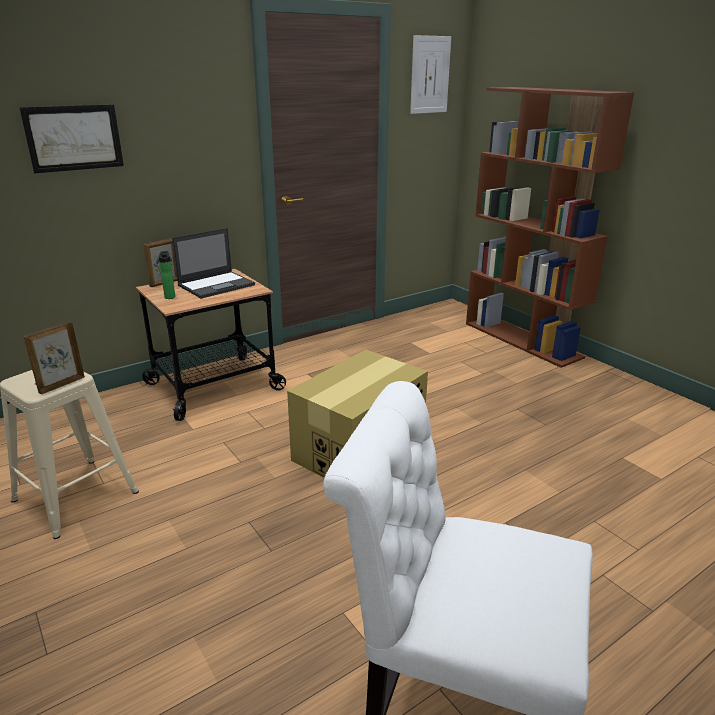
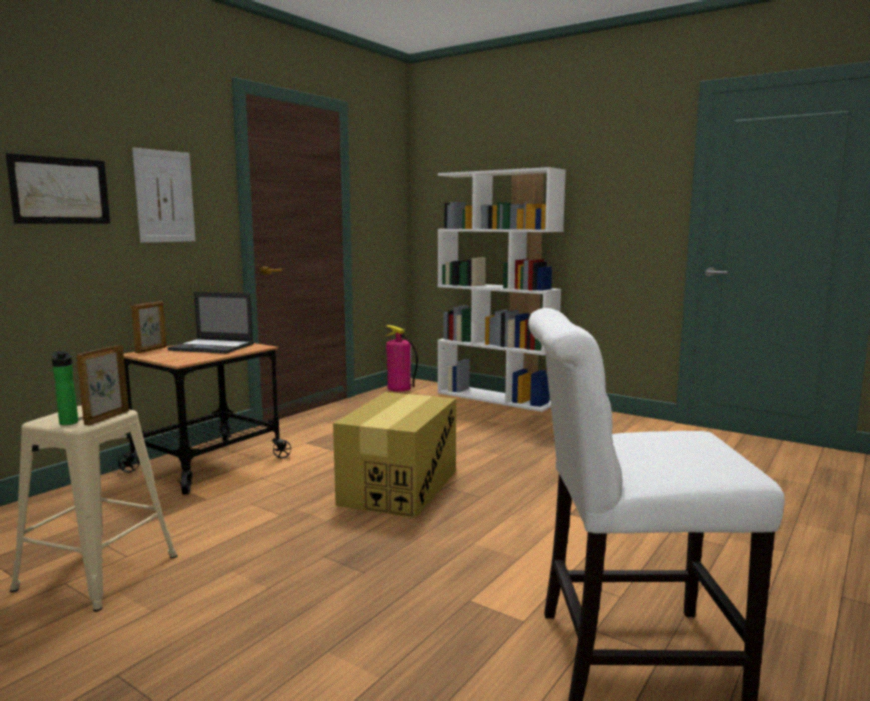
camera: 20 degrees left, 15 degrees down
bottle [159,251,175,299] -> bottle moved to [52,351,78,425]
laptop [172,228,255,299] -> laptop turned 75 degrees clockwise [167,292,254,354]
picture [410,35,451,114] -> picture moved to [132,148,195,243]
brown bookcase [466,87,634,368] -> white bookcase [438,167,566,412]
none -> fire extinguisher [385,325,418,392]

